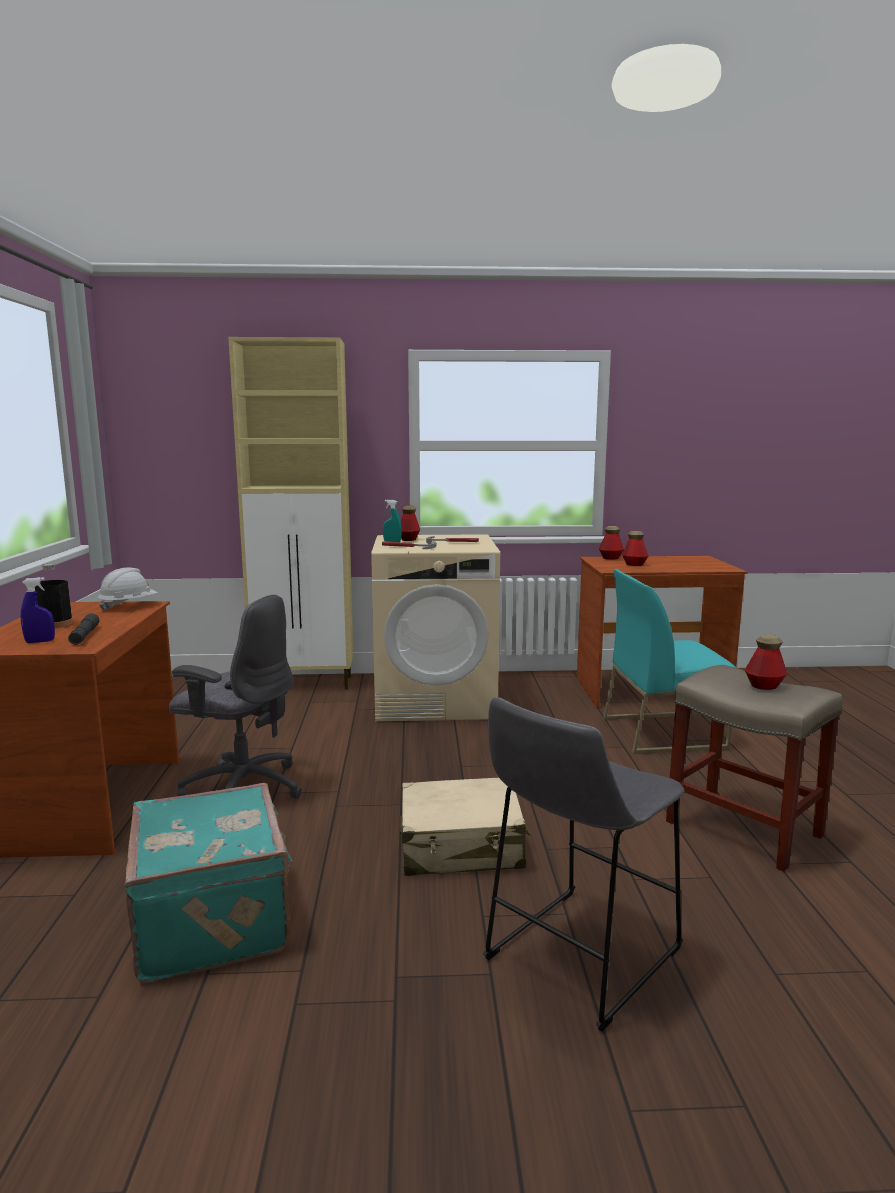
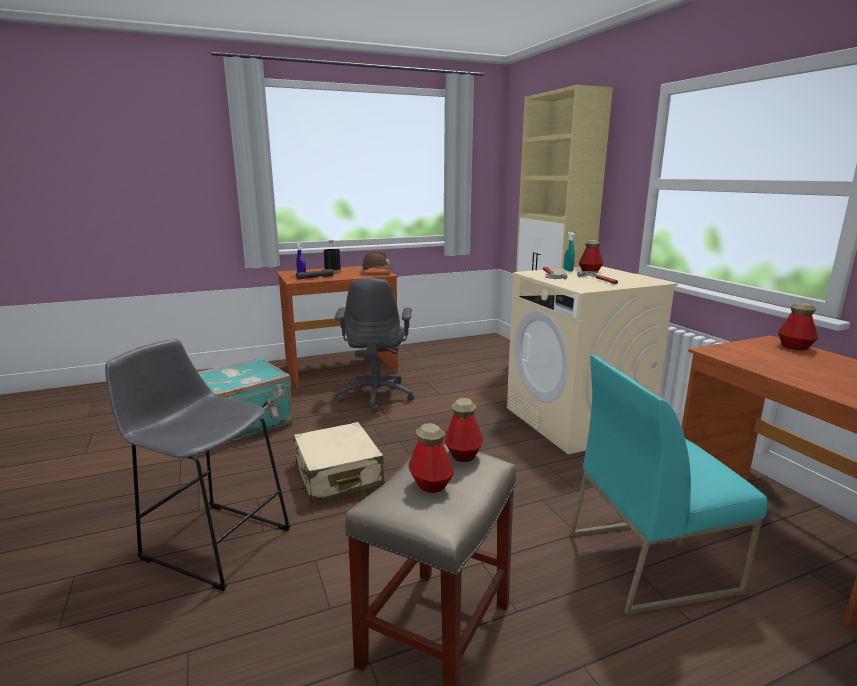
camera: 70 degrees right, 5 degrees up
white hard hat [98,568,158,611] -> brown hard hat [361,250,394,272]
turquoise chair [603,569,736,754] -> turquoise chair turned 75 degrees counterclockwise [570,355,768,615]
bottle [622,531,648,566] -> bottle moved to [444,398,484,462]

